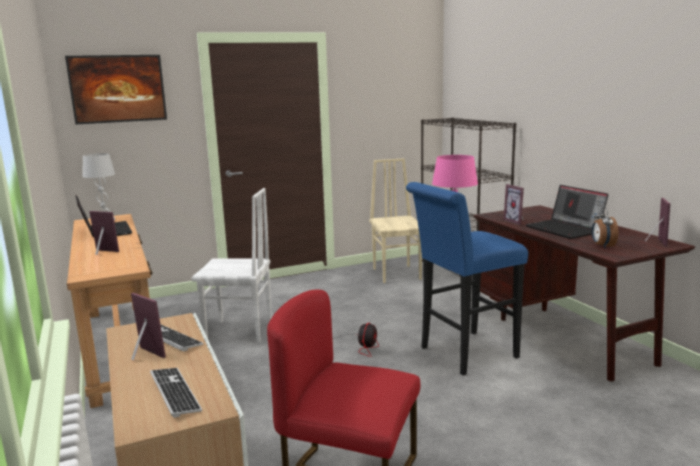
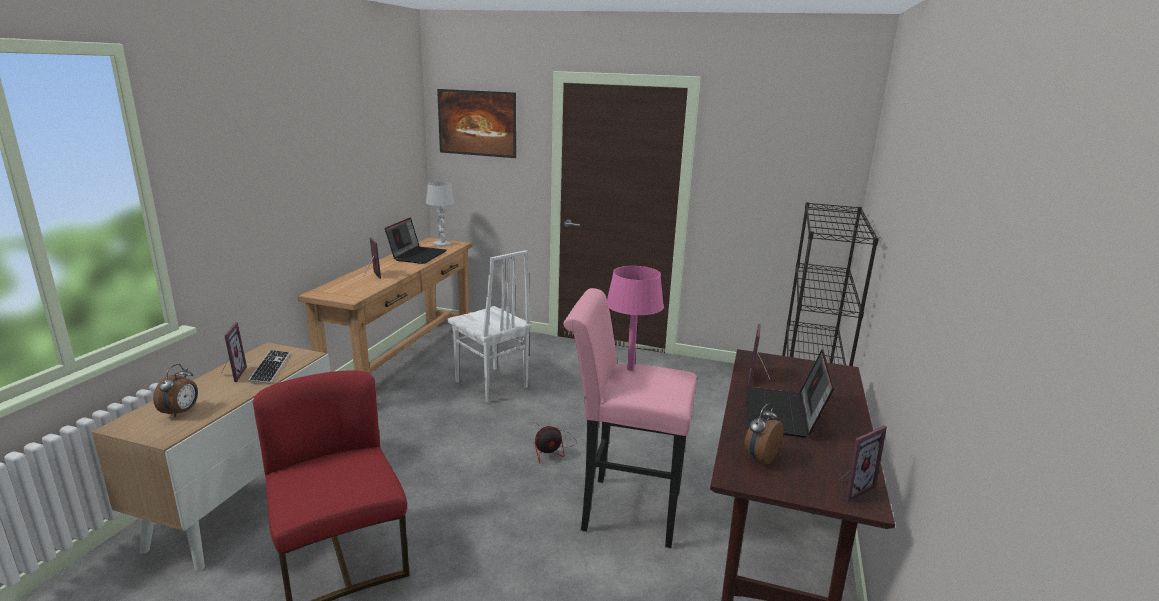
camera: 40 degrees right, 5 degrees up
keyboard [150,368,202,418] -> alarm clock [153,364,198,418]
beige chair [369,158,422,283] -> none
blue stool [406,182,528,375] -> pink stool [563,288,697,548]

